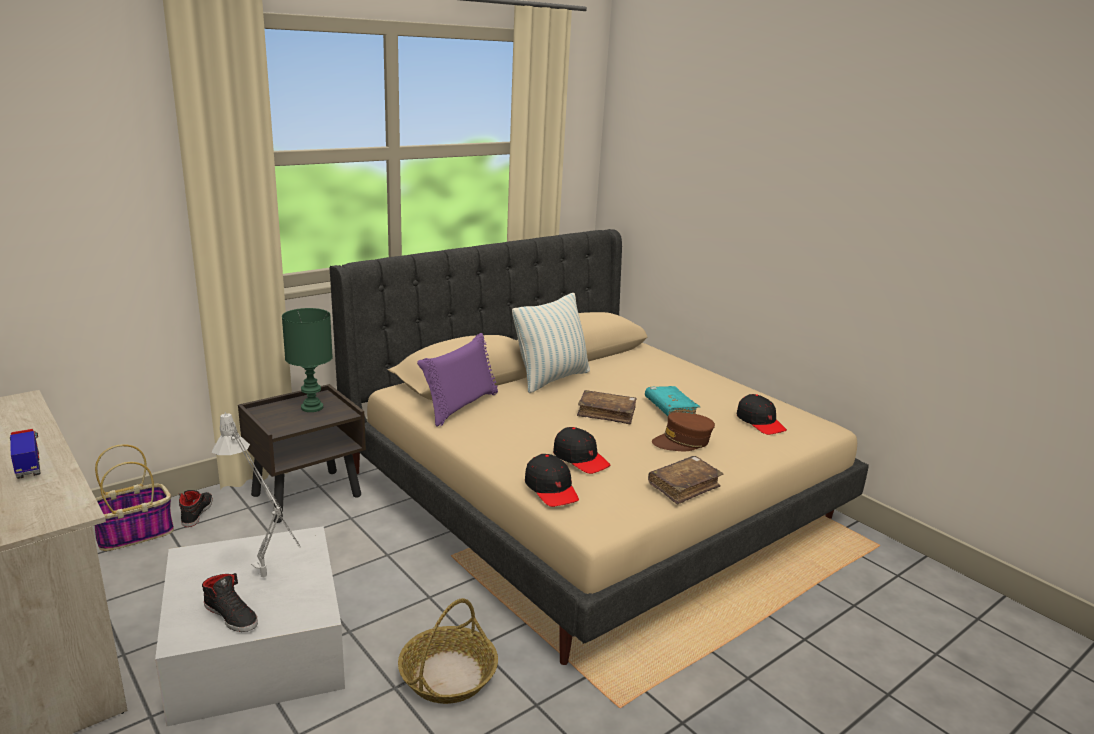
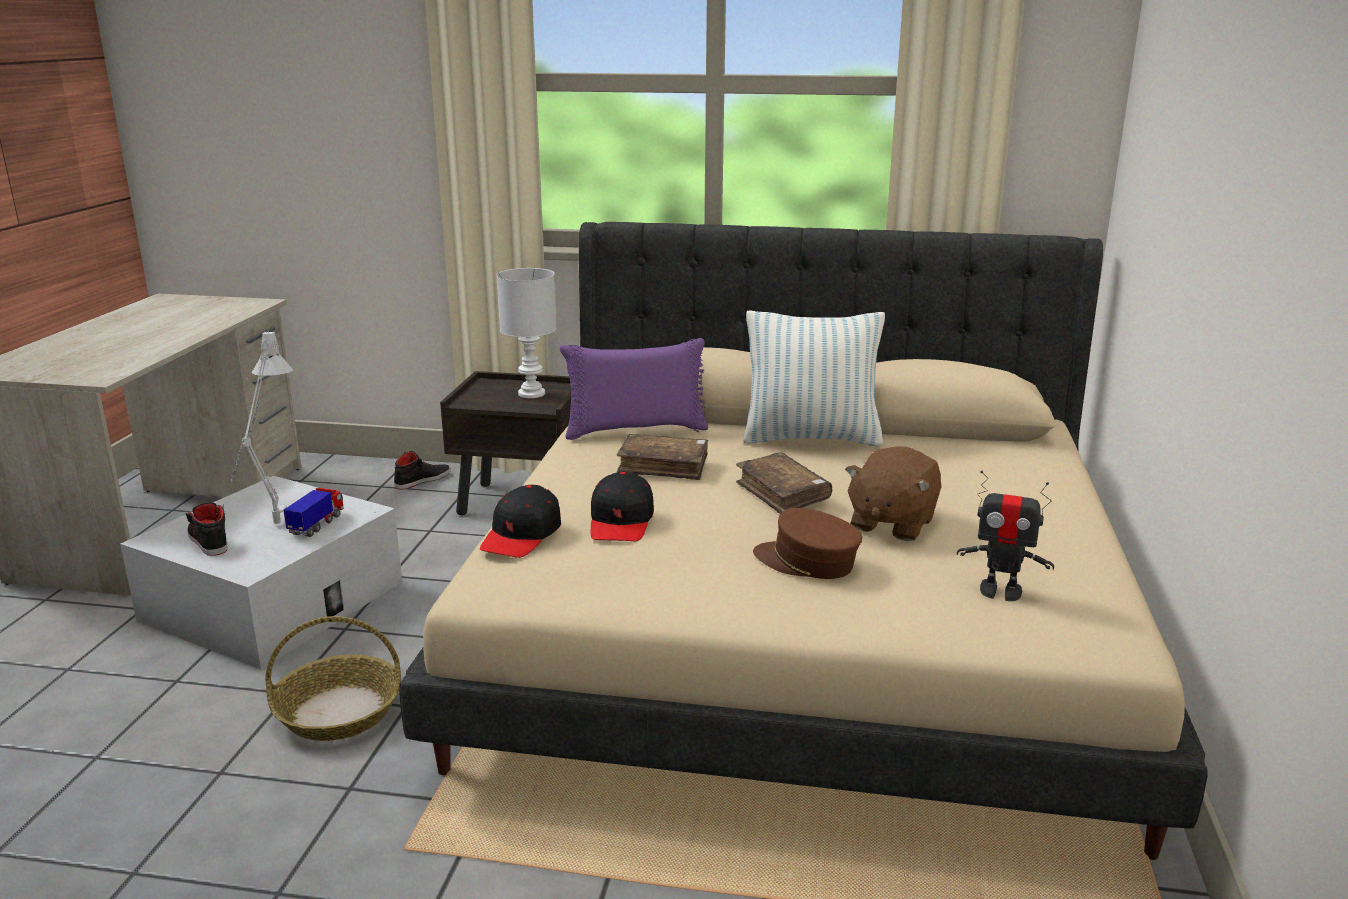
camera: 50 degrees right, 0 degrees up
toy truck [10,429,40,479] -> toy truck moved to [283,488,344,537]
basket [94,444,174,551] -> none
black shoe [202,573,258,632] -> black shoe turned 150 degrees clockwise [186,502,228,556]
green table lamp [282,308,333,412] -> white table lamp [496,268,557,398]
turquoise book [645,386,700,416] -> brown plush toy [845,447,942,541]
brown book [648,456,723,505] -> brown book moved to [617,434,708,480]
black cap [736,394,787,435] -> toy robot [957,471,1054,601]

